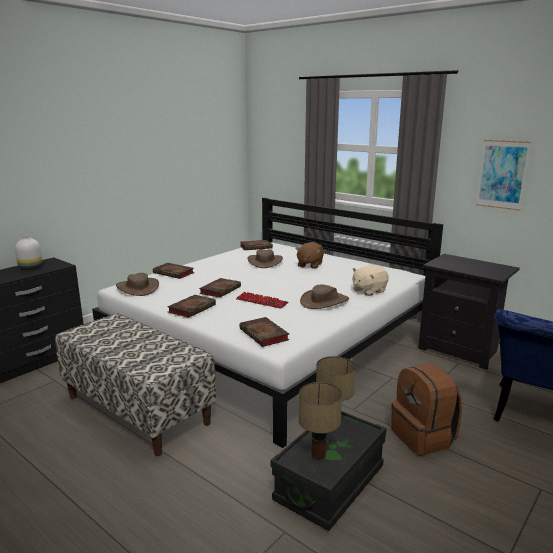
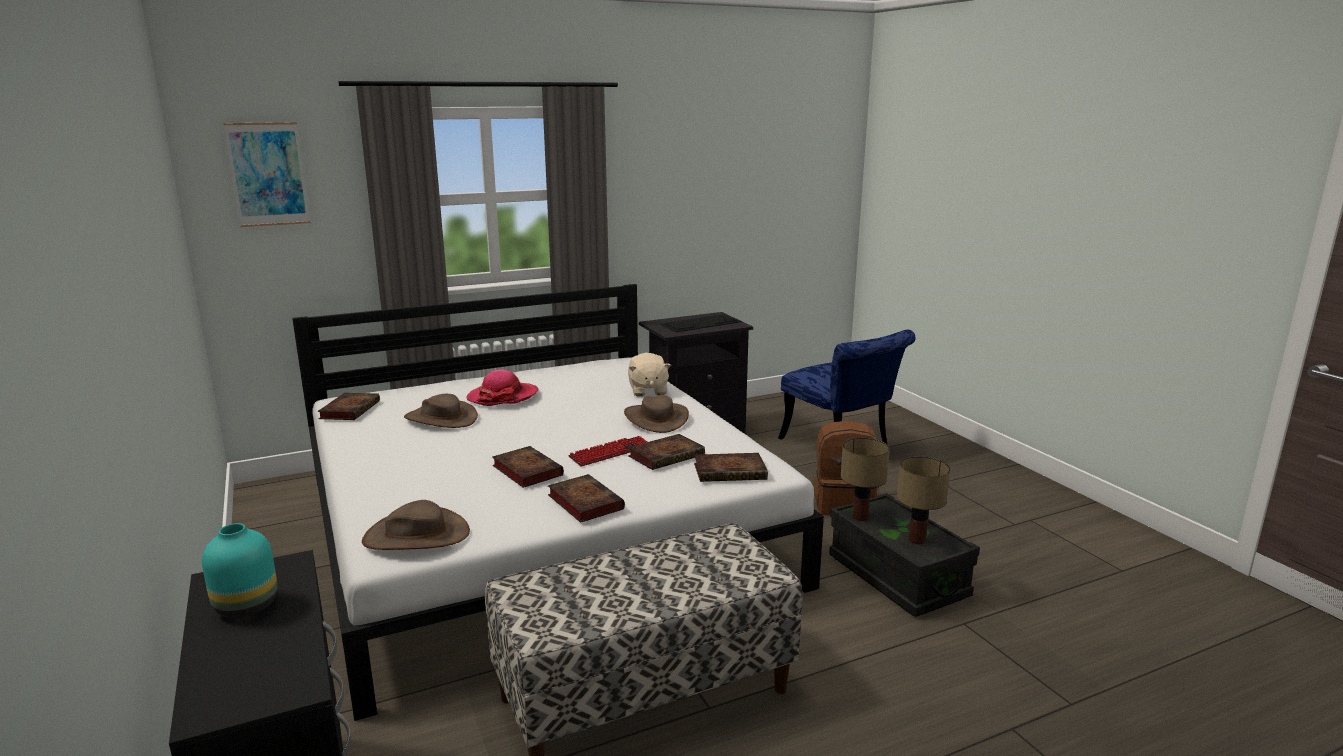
camera: 65 degrees left, 0 degrees up
white vase [15,236,42,270] -> turquoise vase [202,523,277,618]
book [153,263,194,279] -> book moved to [628,434,705,470]
brown plush toy [295,242,324,269] -> hat [466,369,538,406]
picture [476,140,531,211] -> picture moved to [223,122,311,227]
none -> keyboard [660,314,742,332]

